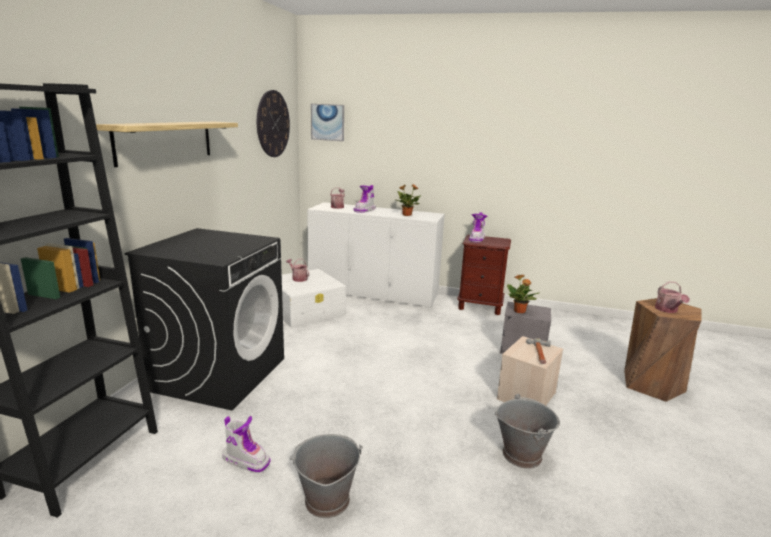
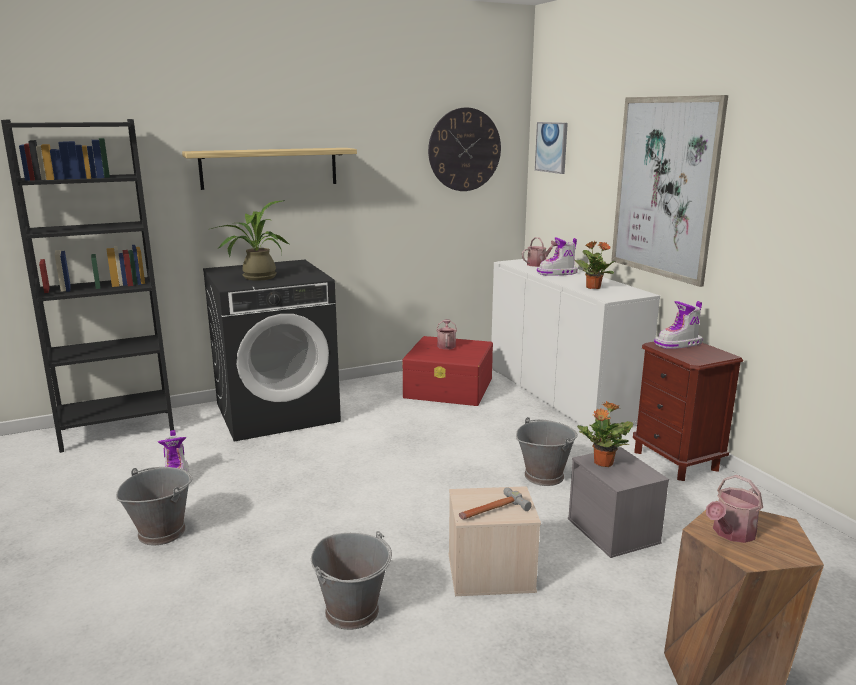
camera: 50 degrees right, 0 degrees up
white storage box [282,269,346,327] -> red storage box [402,336,493,406]
none -> potted plant [208,201,291,281]
none -> grey bucket [516,417,578,486]
none -> picture [611,95,728,287]

